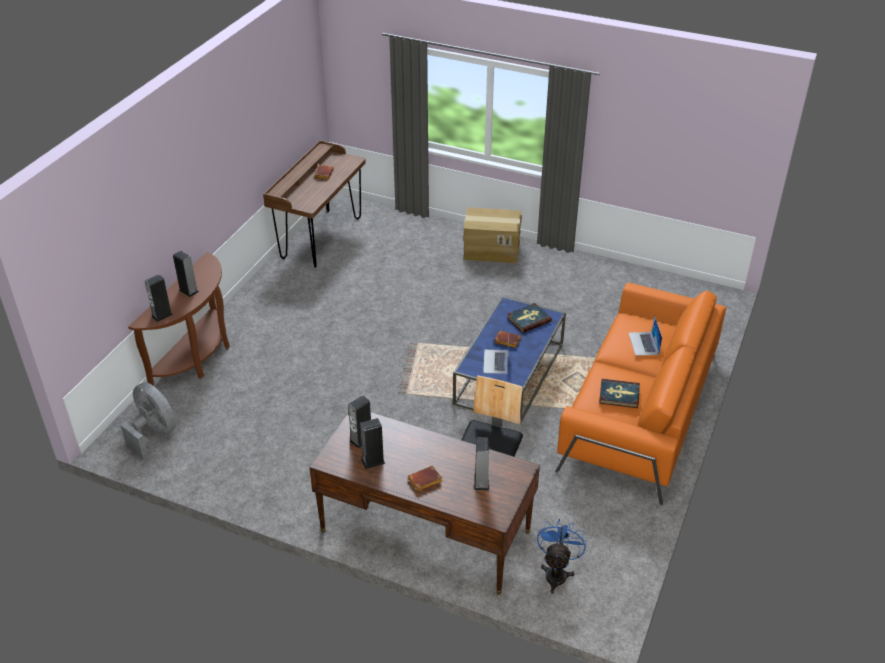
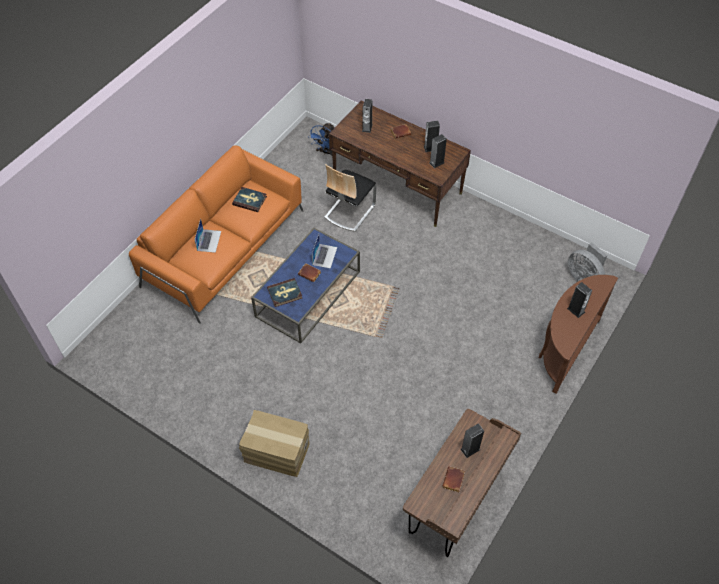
camera: 170 degrees left, 15 degrees up
speaker [145,274,173,322] -> speaker moved to [460,423,484,458]

